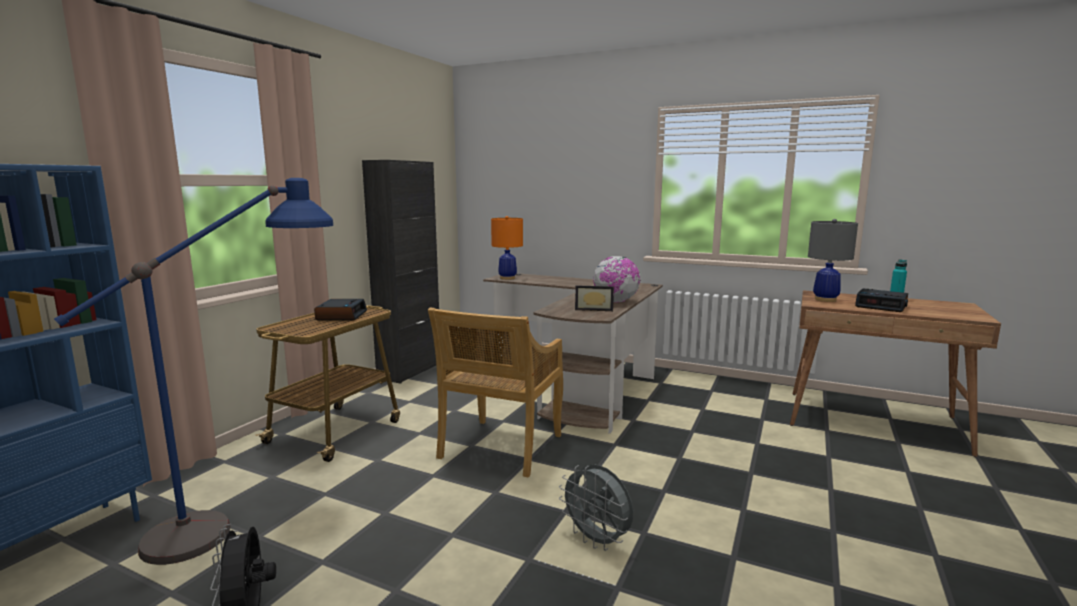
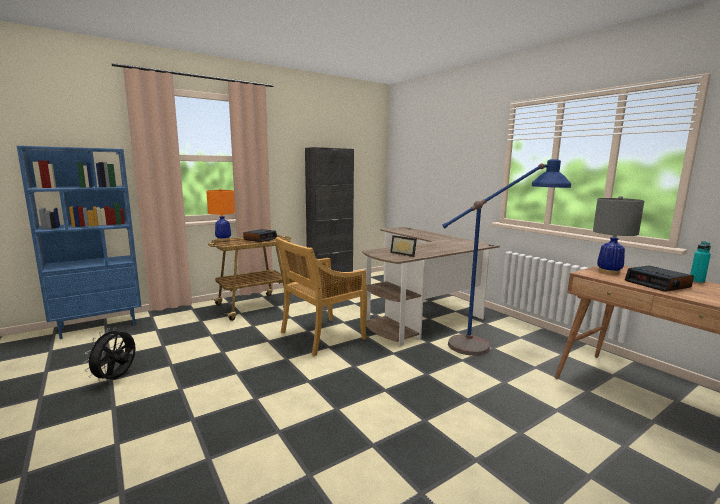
camera: 30 degrees right, 0 degrees up
blue floor lamp [54,178,333,565] -> blue floor lamp moved to [442,159,571,356]
orange table lamp [491,216,523,280] -> orange table lamp moved to [206,188,235,241]
grey fan [559,464,633,551] -> none
globe [593,256,640,302] -> none

